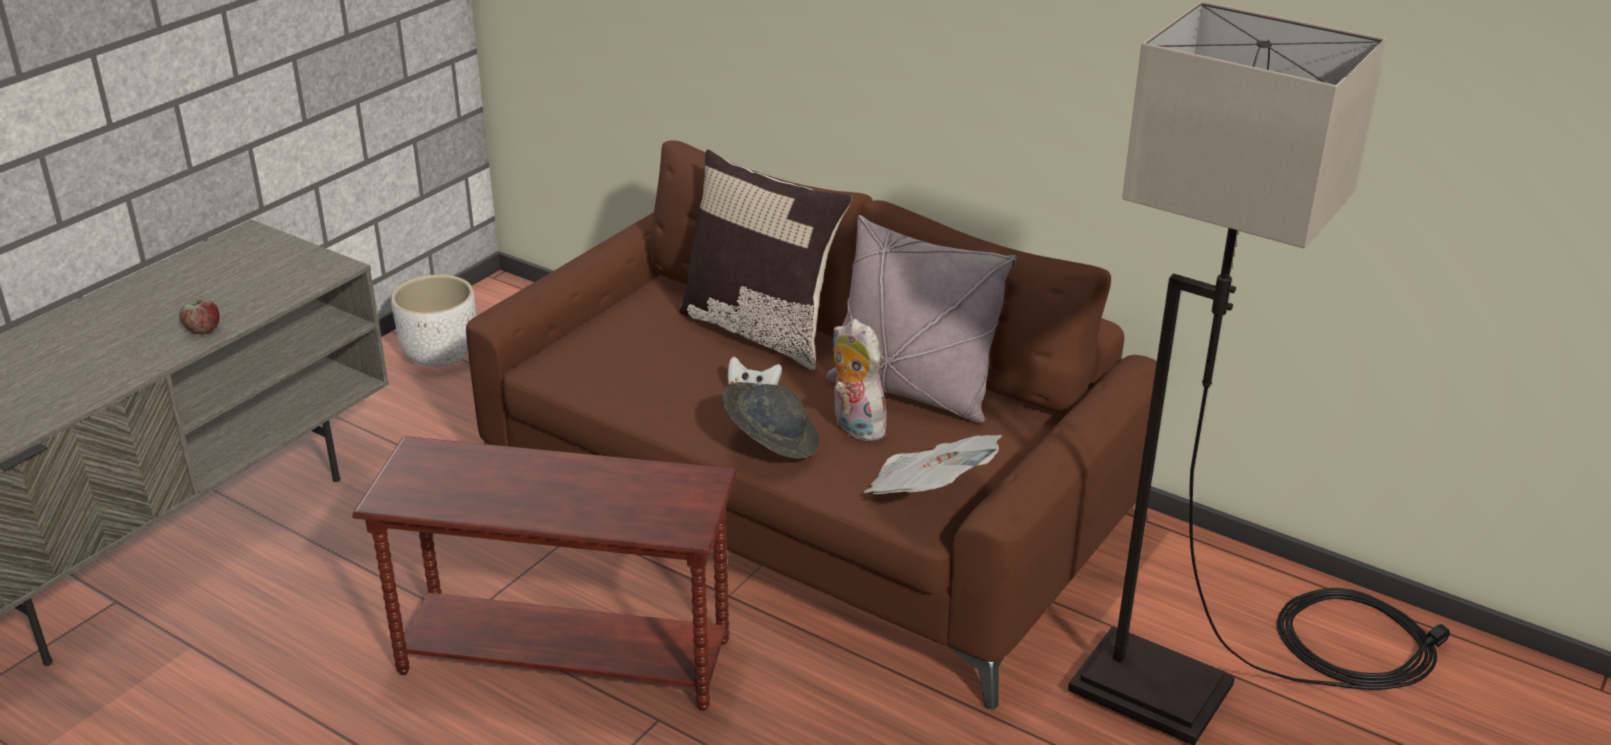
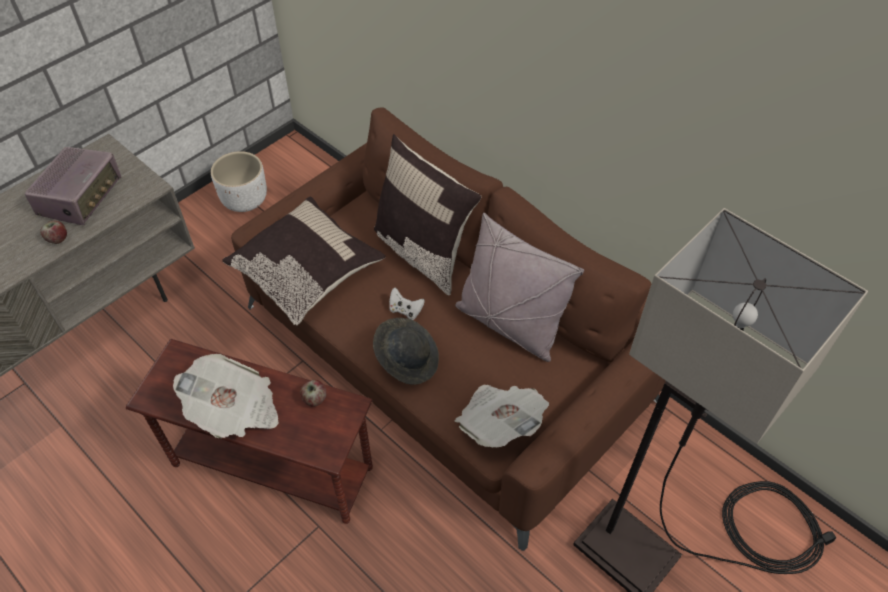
camera: 10 degrees right, 20 degrees up
plush toy [832,319,892,441] -> none
none -> radio [24,147,122,225]
none -> newspaper [173,354,279,439]
none -> pillow [222,197,386,326]
none -> apple [301,380,327,407]

